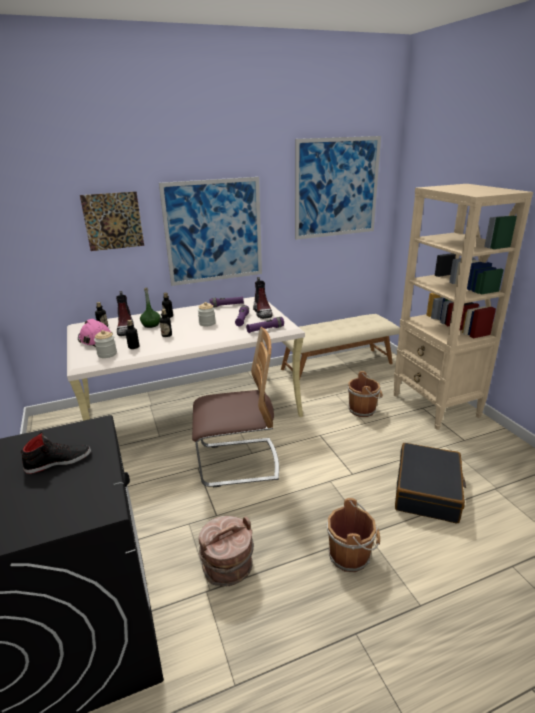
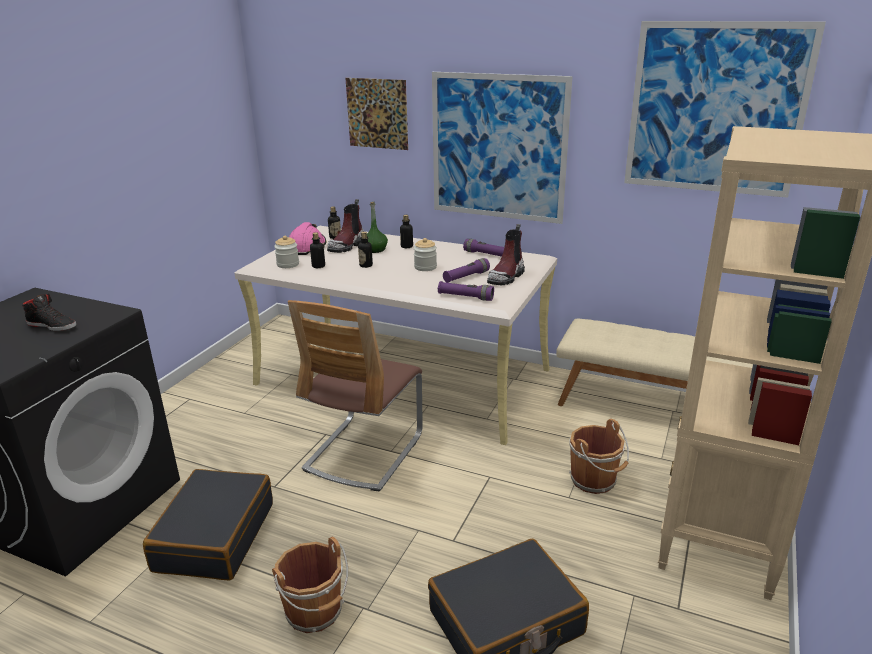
camera: 45 degrees right, 0 degrees up
chair [192,327,279,487] -> chair turned 75 degrees clockwise [288,300,423,492]
brown bucket [199,516,254,586] -> black suitcase [143,469,273,581]

